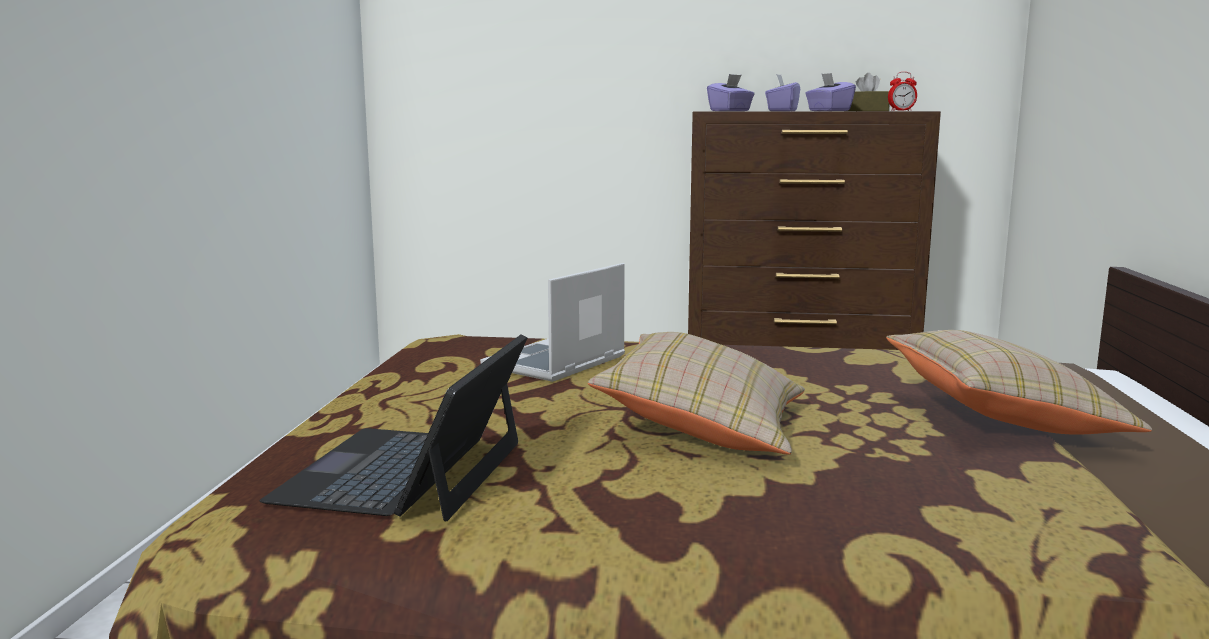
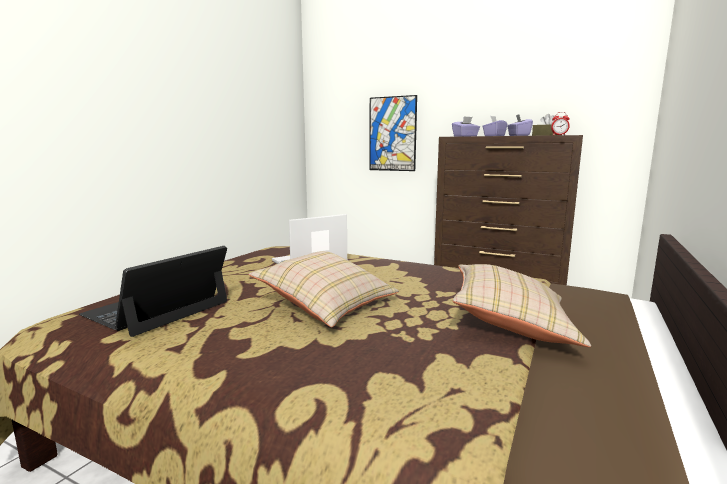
camera: 20 degrees right, 0 degrees up
none -> picture [369,95,417,171]

